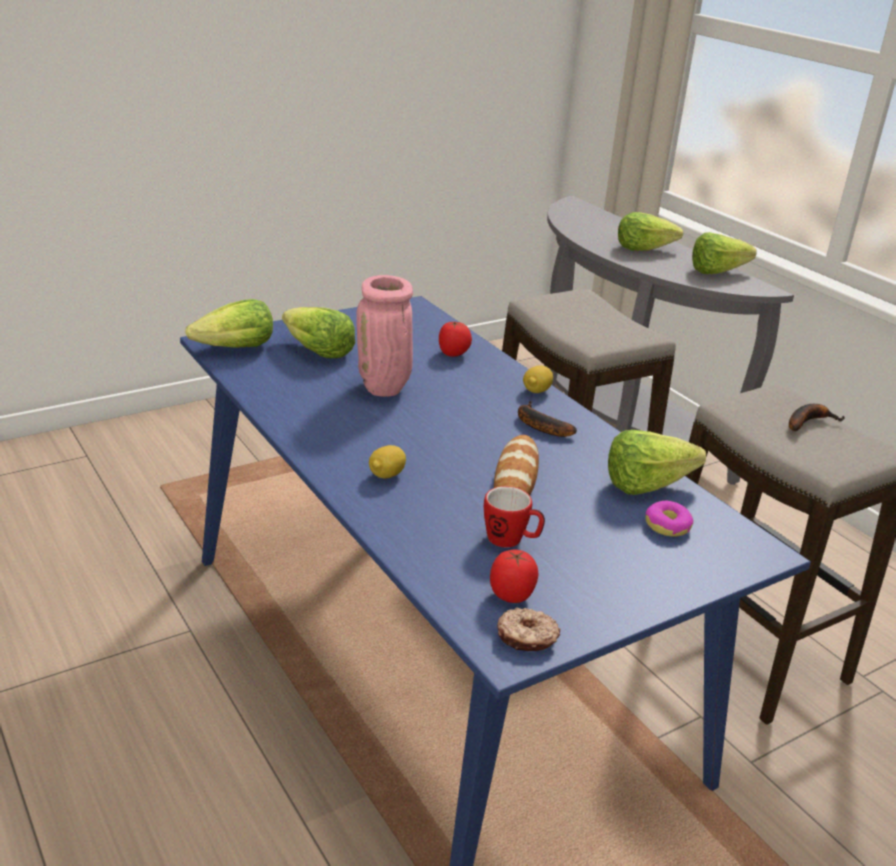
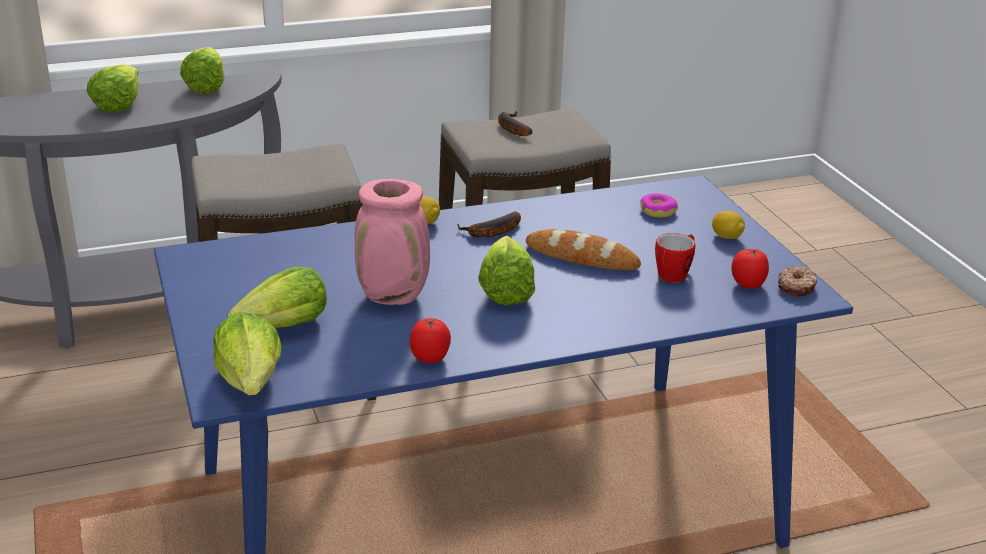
camera: 75 degrees left, 0 degrees up
lemon [369,445,406,479] -> lemon moved to [712,211,745,239]
tomato [439,321,472,357] -> tomato moved to [410,318,451,363]
lettuce [608,430,706,495] -> lettuce moved to [478,236,535,305]

